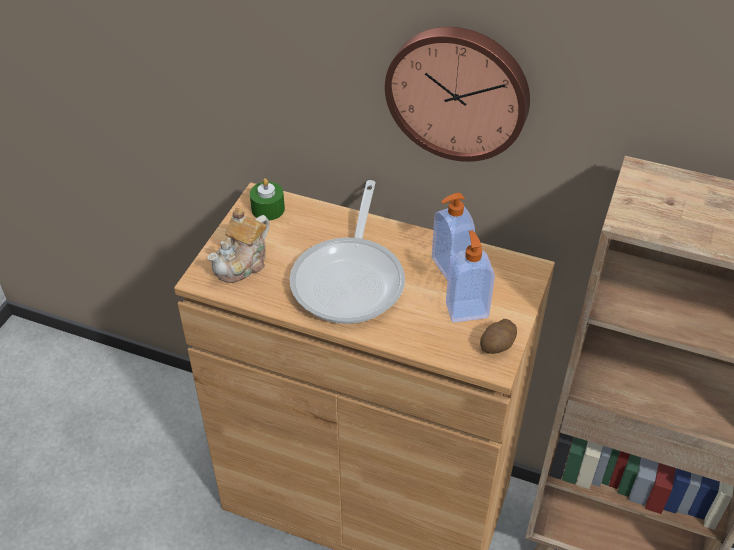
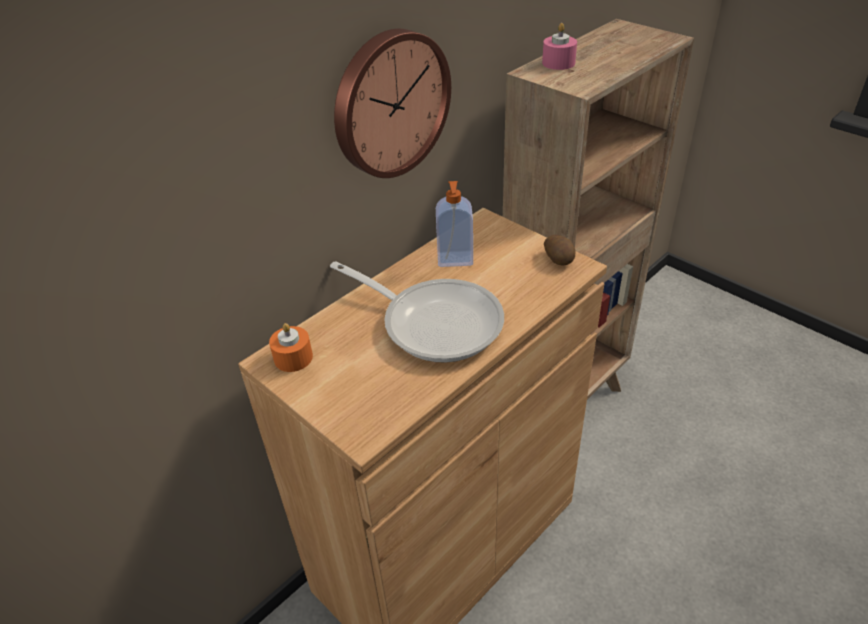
camera: 65 degrees left, 5 degrees down
teapot [207,208,270,283] -> none
green candle [250,178,285,220] -> orange candle [269,323,313,372]
soap dispenser [446,231,495,323] -> none
none -> pink candle [542,23,577,70]

